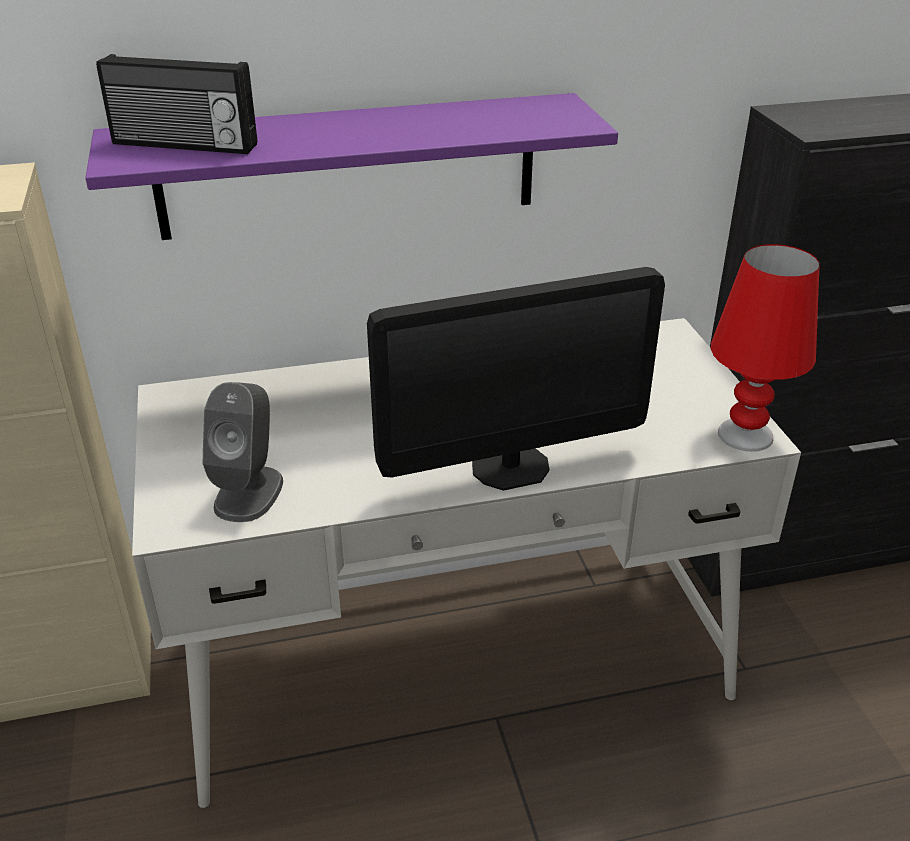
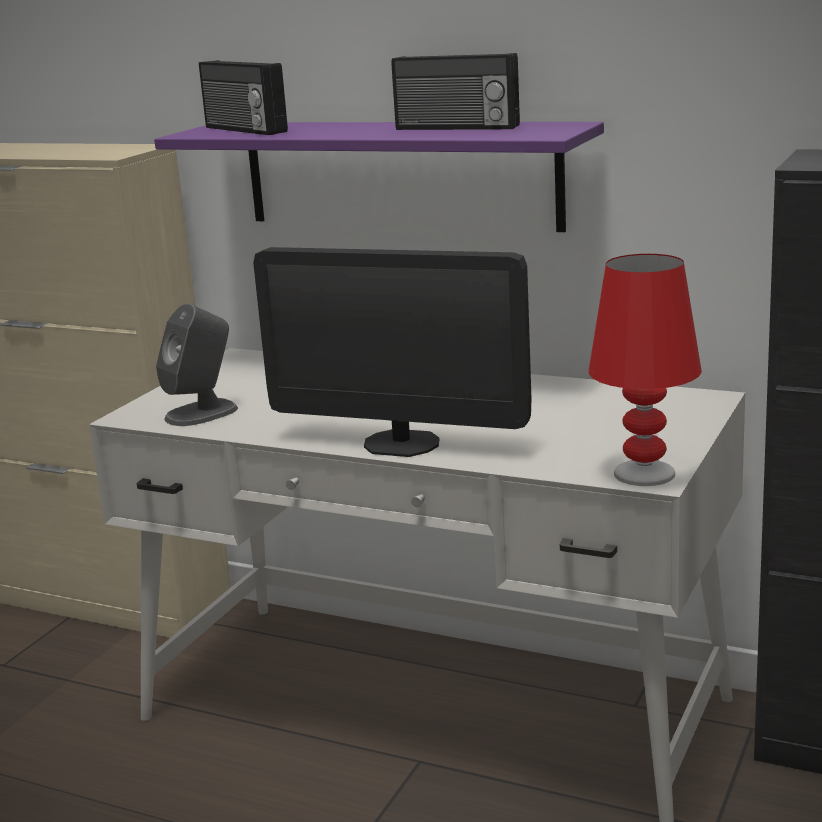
camera: 40 degrees right, 15 degrees down
none -> radio [391,53,520,130]

